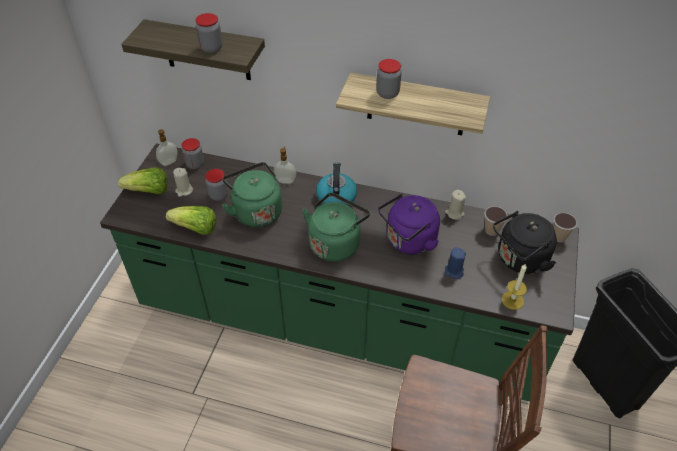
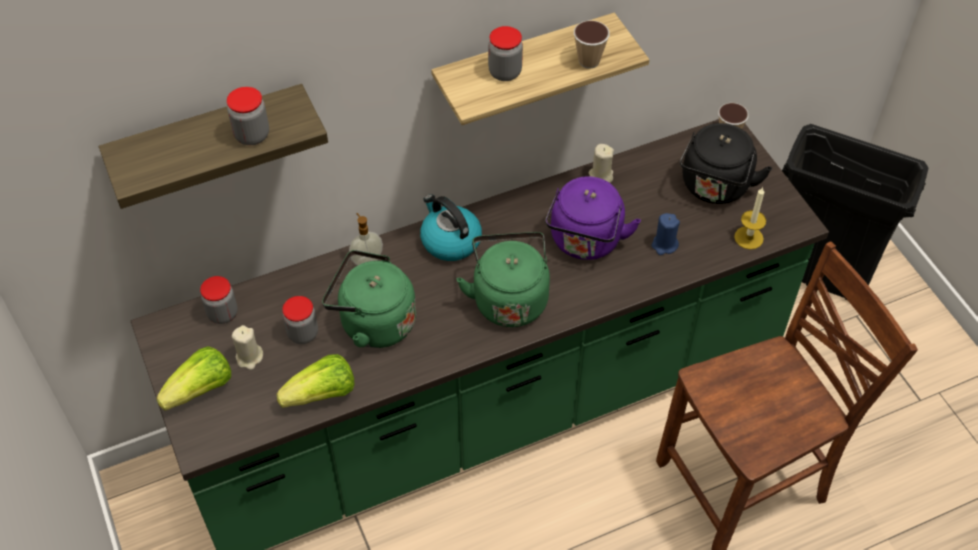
camera: 40 degrees left, 5 degrees up
soap dispenser [156,129,178,166] -> none
cup [484,206,508,236] -> cup moved to [574,20,610,69]

